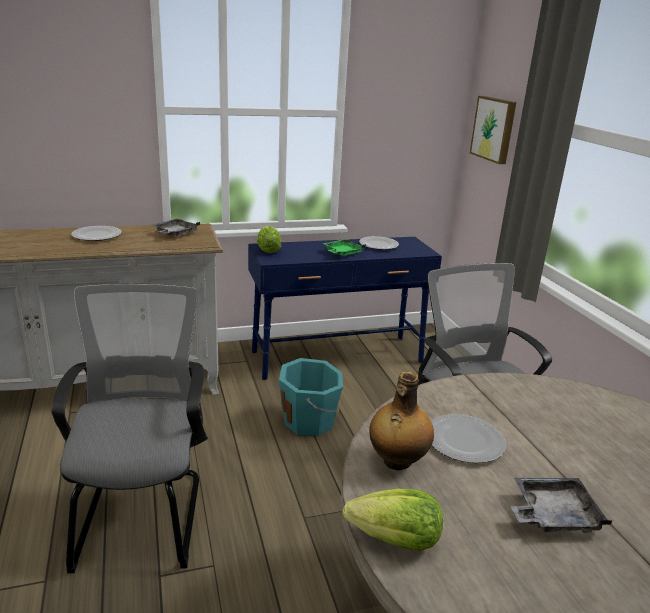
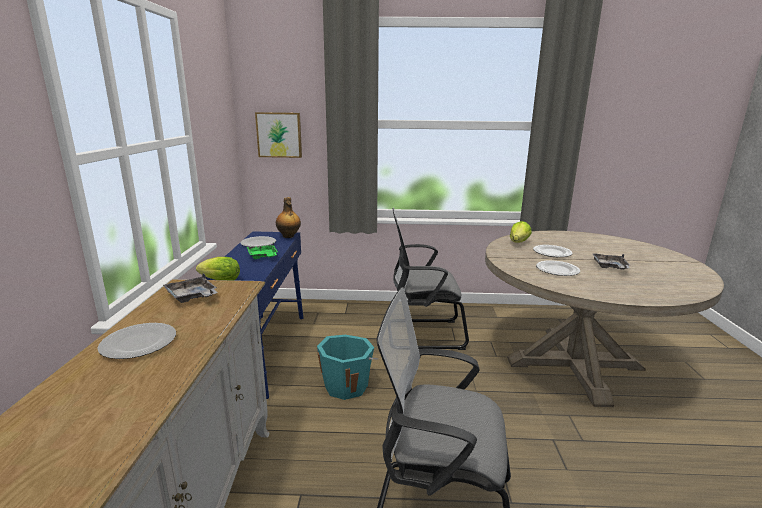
camera: 70 degrees left, 5 degrees down
lettuce [343,489,443,551] -> lettuce moved to [510,221,532,243]
bottle [369,371,434,470] -> bottle moved to [276,197,301,238]
none -> plate [533,245,573,257]

